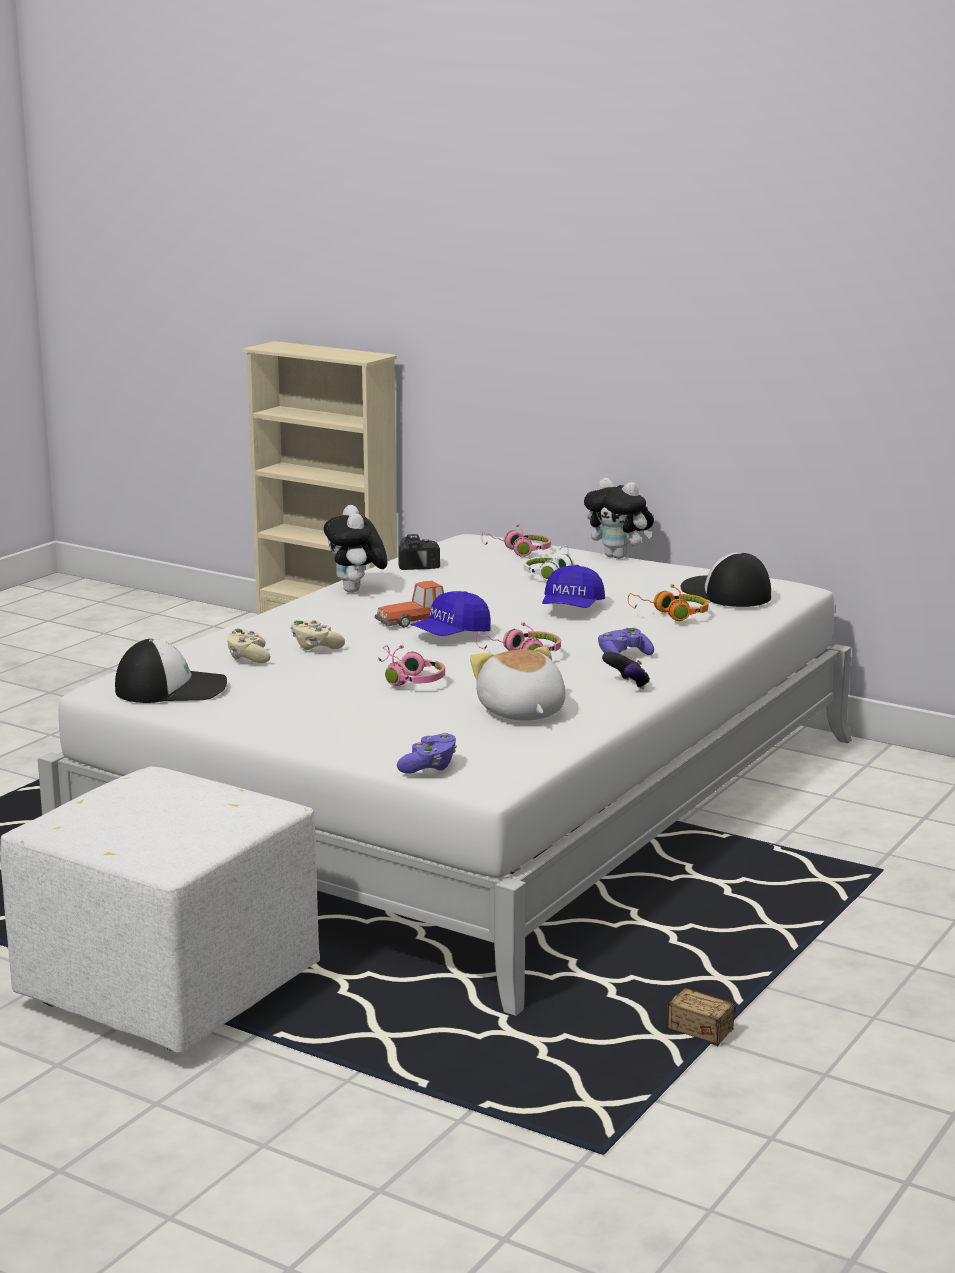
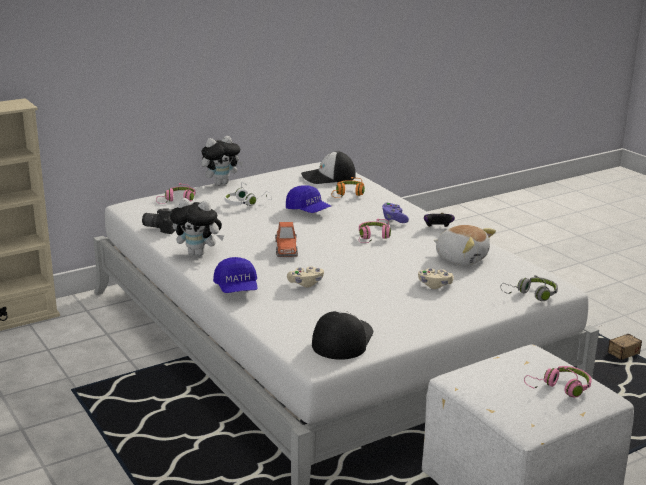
camera: 65 degrees left, 5 degrees up
beige game controller [227,628,271,663] -> beige game controller moved to [418,268,454,289]
pink headphones [378,645,445,686] -> pink headphones moved to [524,366,592,398]
purple game controller [397,733,457,774] -> grey headphones [500,275,558,301]
blue cap [410,591,491,636] -> blue cap moved to [213,257,258,293]
plush toy [470,647,566,721] -> plush toy turned 150 degrees counterclockwise [434,225,496,265]

